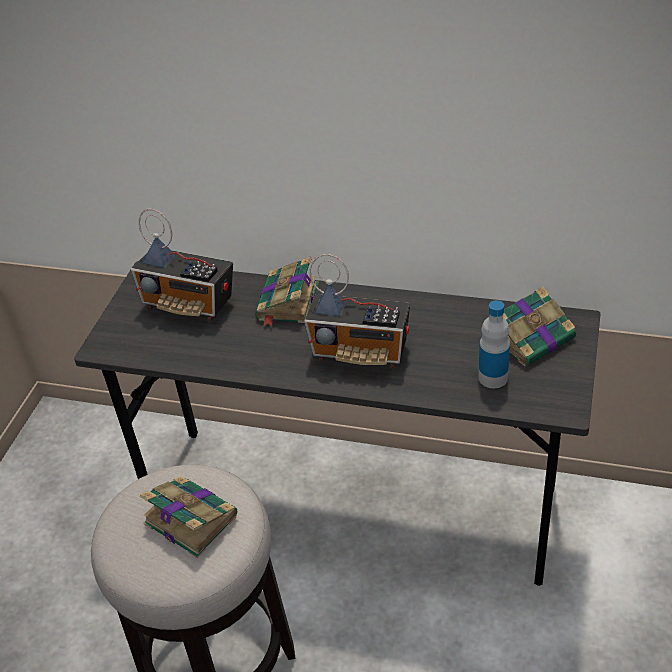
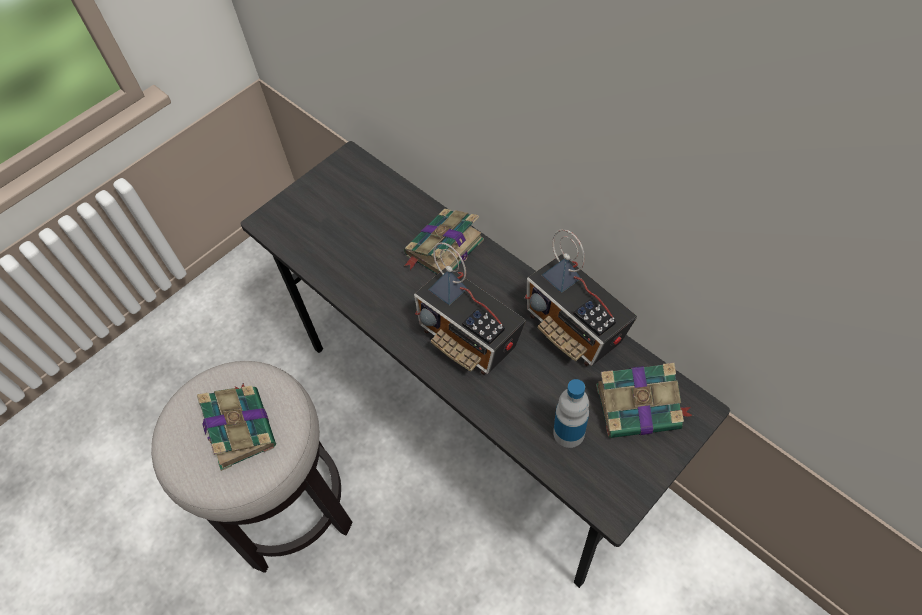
camera: 30 degrees right, 15 degrees up
radio [131,209,233,322] -> radio moved to [525,229,637,366]

